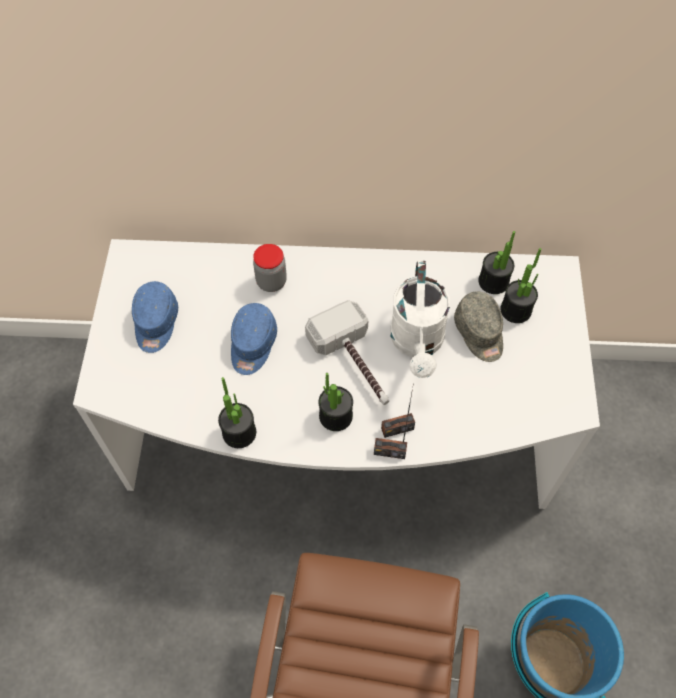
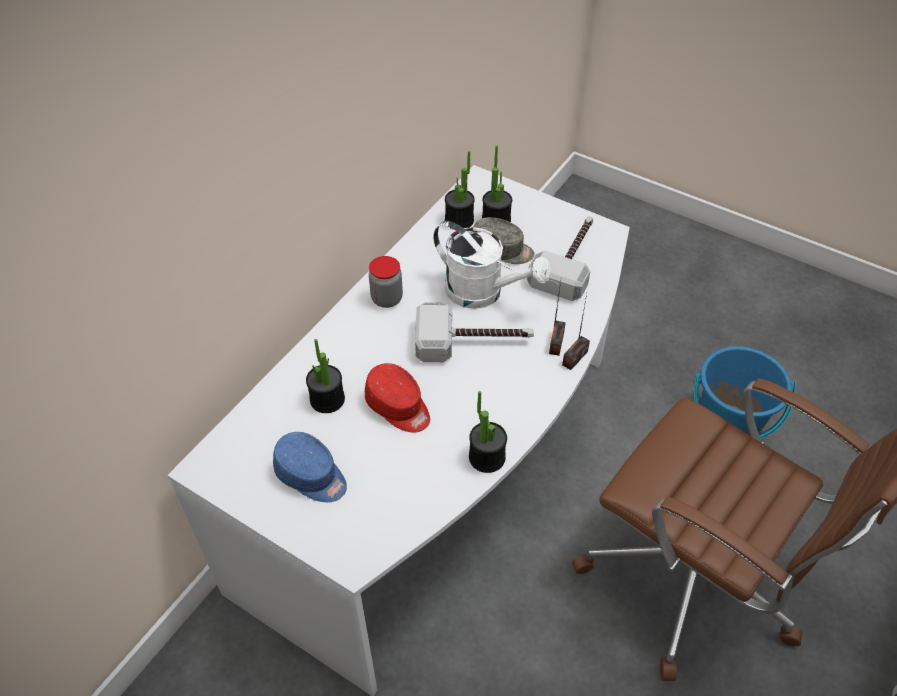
camera: 60 degrees left, 10 degrees down
blue cap [231,303,277,375] -> red cap [365,363,430,433]
jar [253,244,287,292] -> jar moved to [369,256,403,308]
potted plant [318,373,353,431] -> potted plant moved to [306,339,345,413]
none -> hammer [527,216,593,301]

